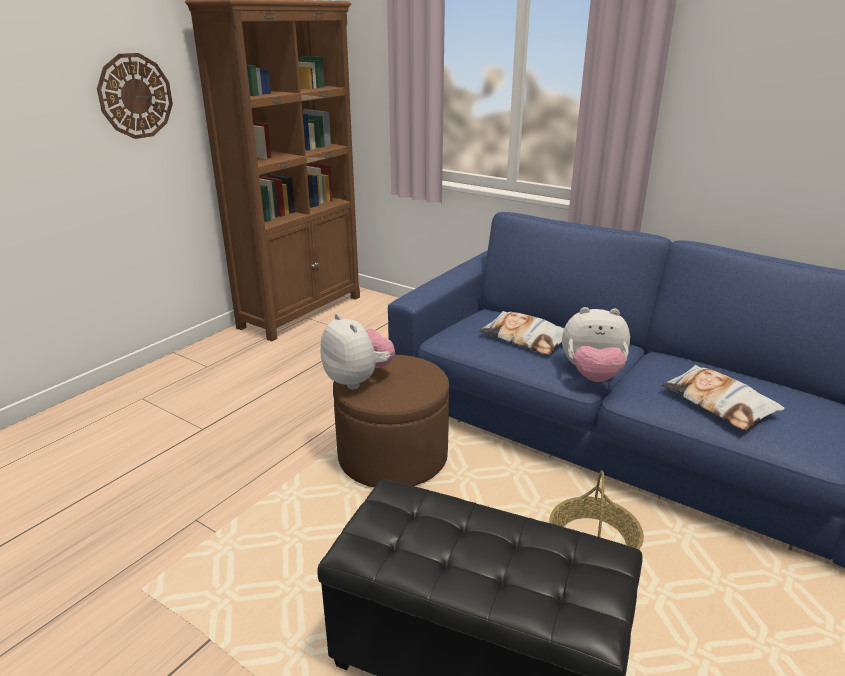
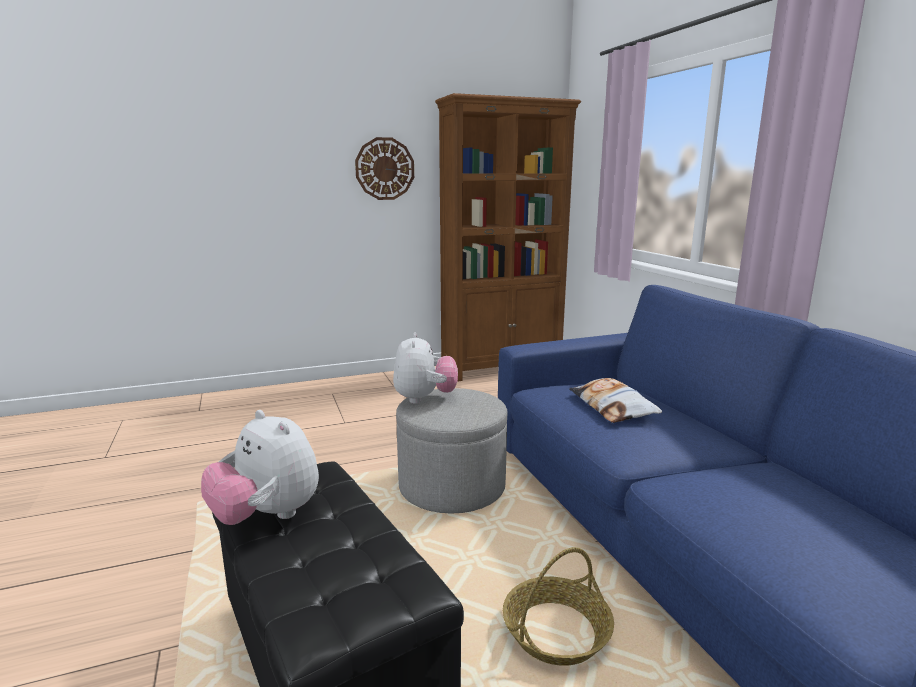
camera: 35 degrees right, 10 degrees down
brown ottoman [333,355,449,488] -> grey ottoman [396,388,507,514]
plush toy [562,307,630,382] -> plush toy moved to [201,410,319,525]
pillow [661,365,785,430] -> none

